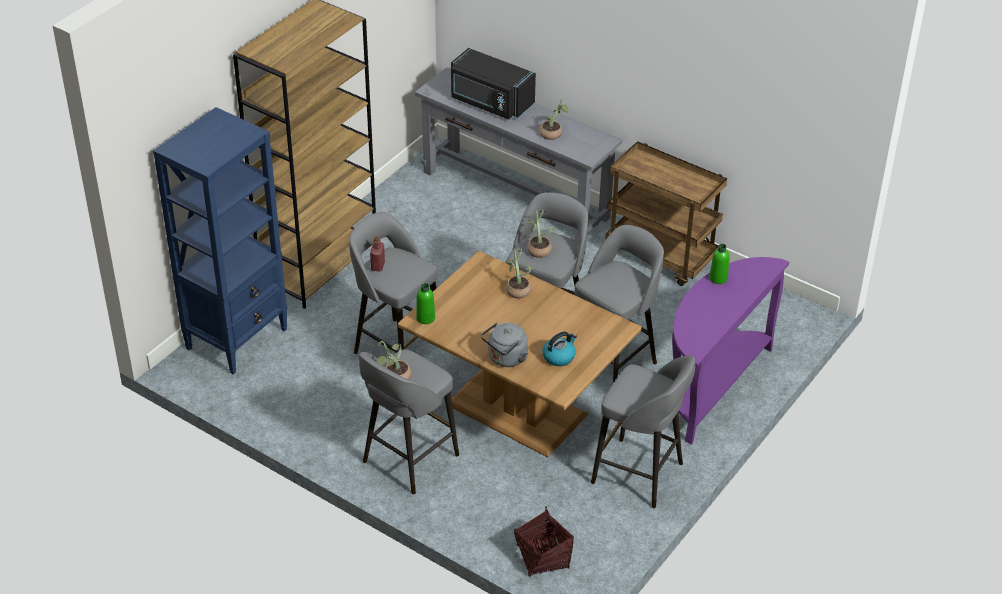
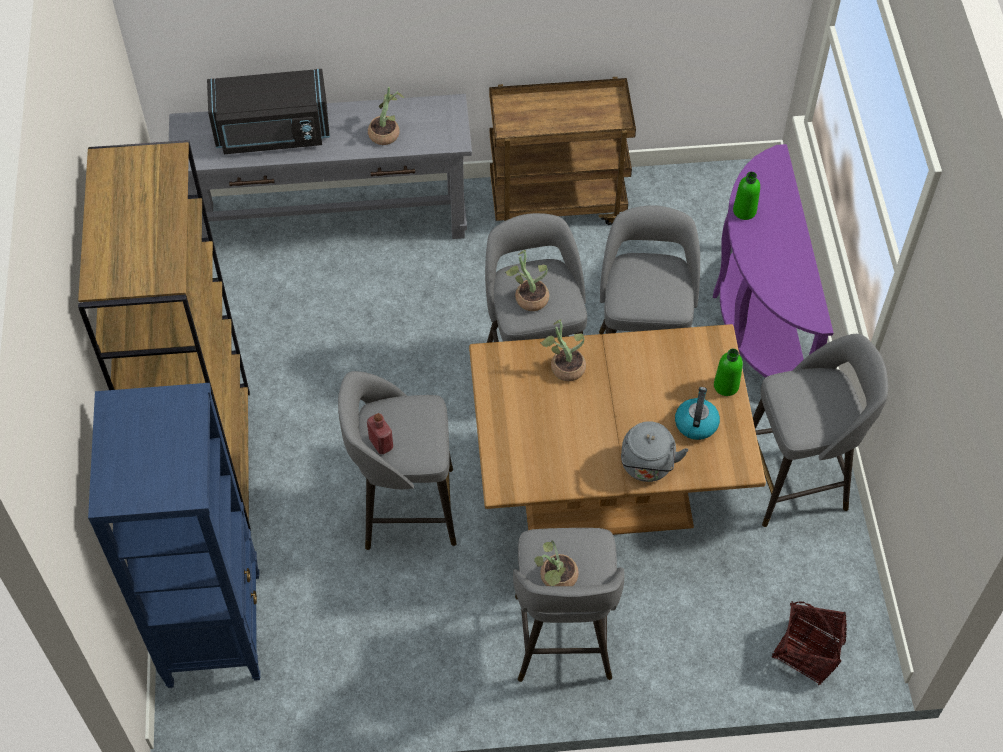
camera: 40 degrees left, 15 degrees up
green bottle [416,283,435,324] -> green bottle moved to [714,349,743,396]

